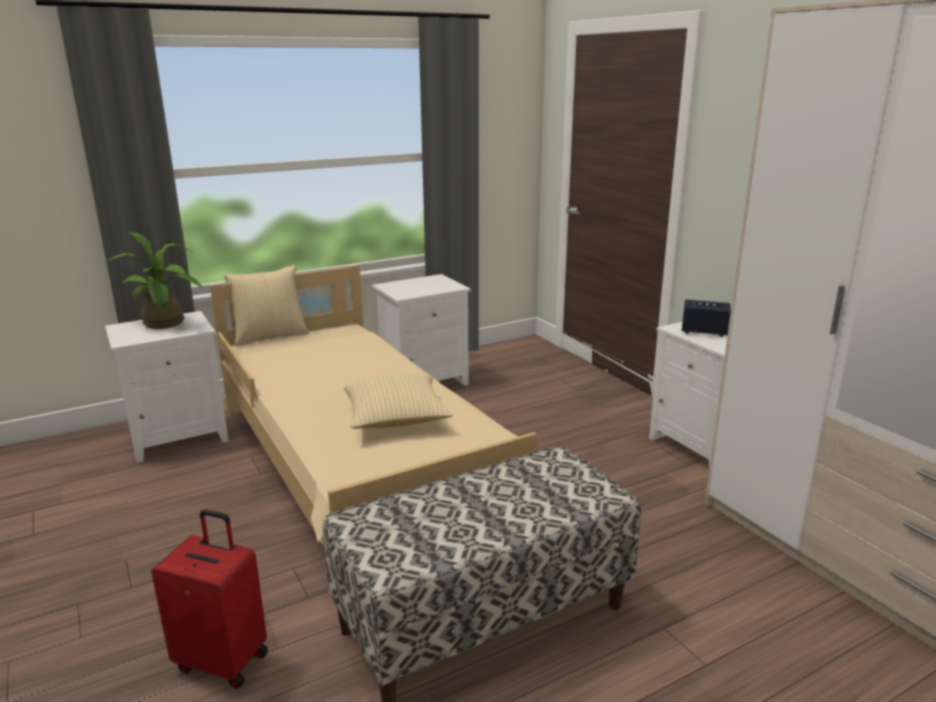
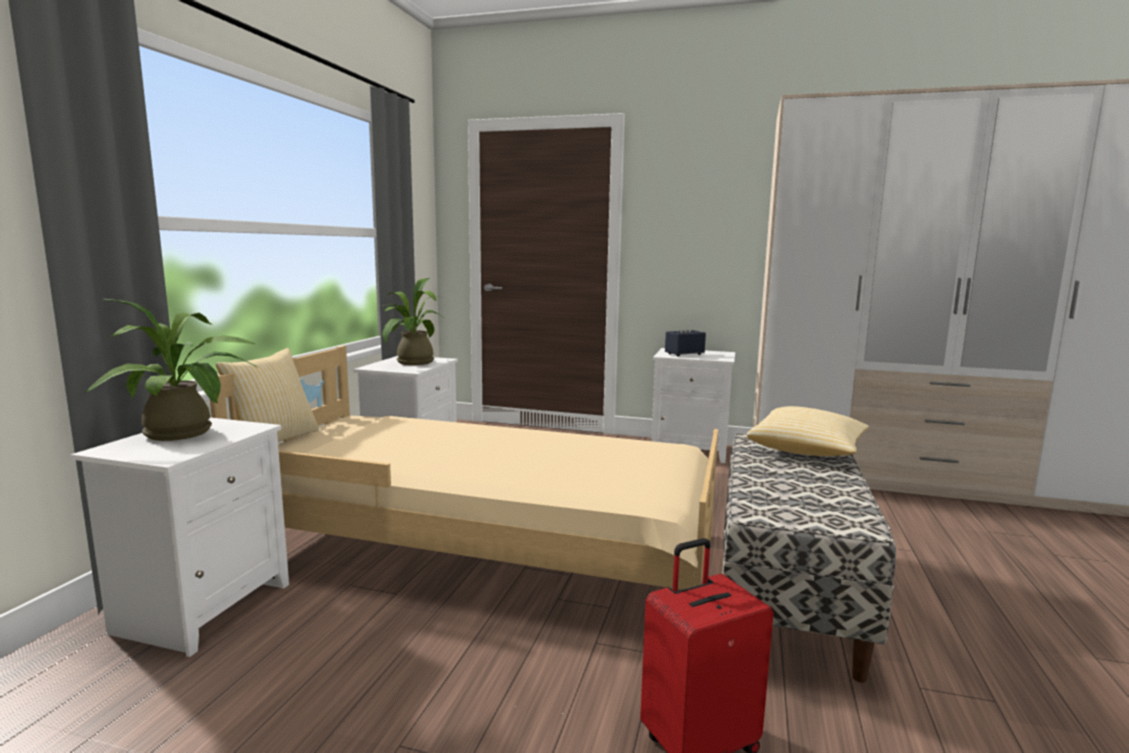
camera: 45 degrees left, 10 degrees down
pillow [344,374,453,429] -> pillow moved to [747,406,869,456]
none -> potted plant [381,278,443,365]

